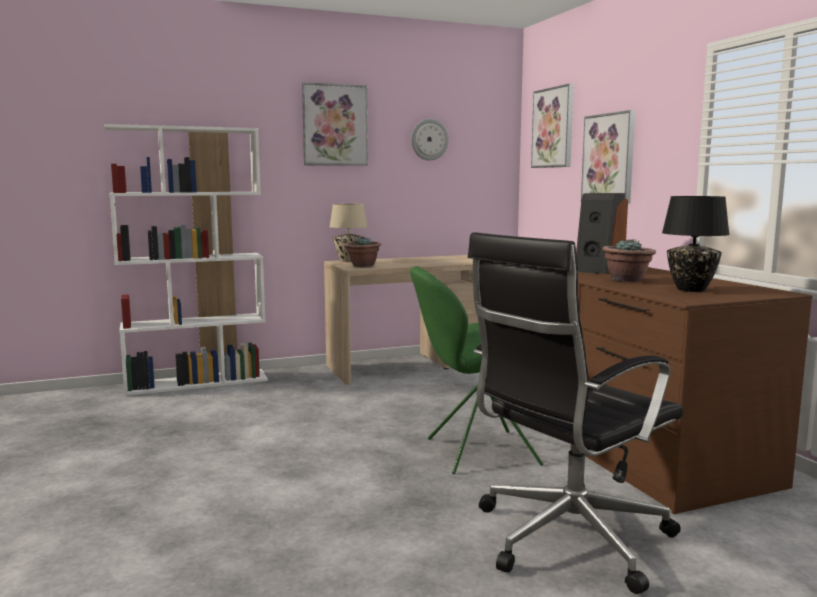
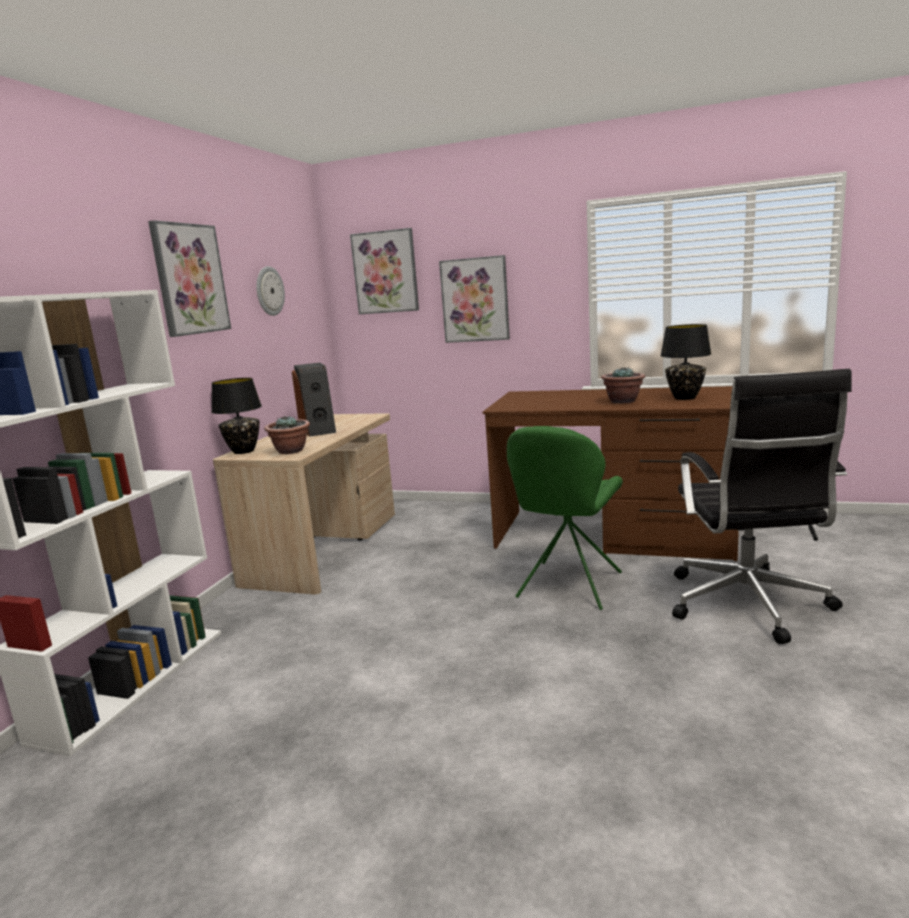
camera: 50 degrees left, 5 degrees up
beige table lamp [330,204,368,262] -> black table lamp [211,378,262,454]
speaker [576,193,628,274] -> speaker moved to [292,363,336,437]

